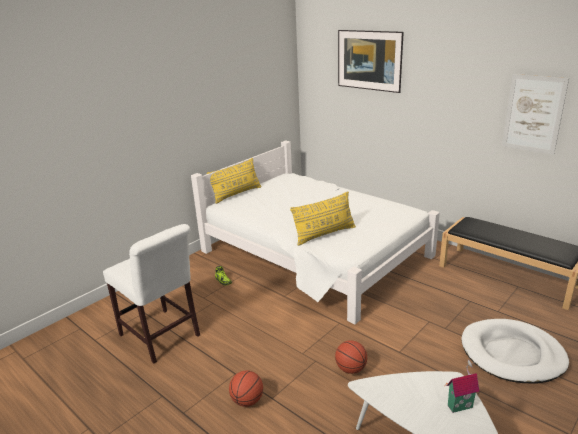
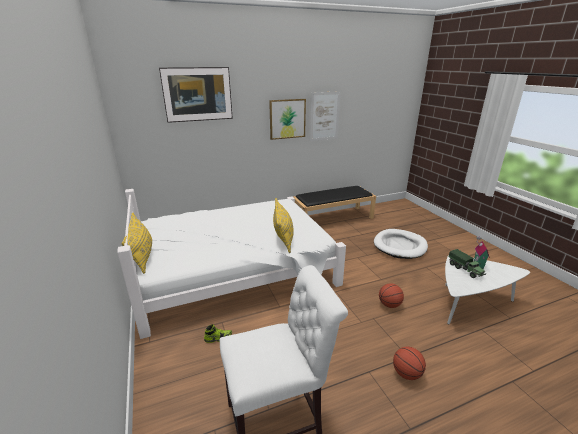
camera: 65 degrees left, 0 degrees up
none -> picture [269,99,306,140]
none -> toy truck [449,249,486,278]

